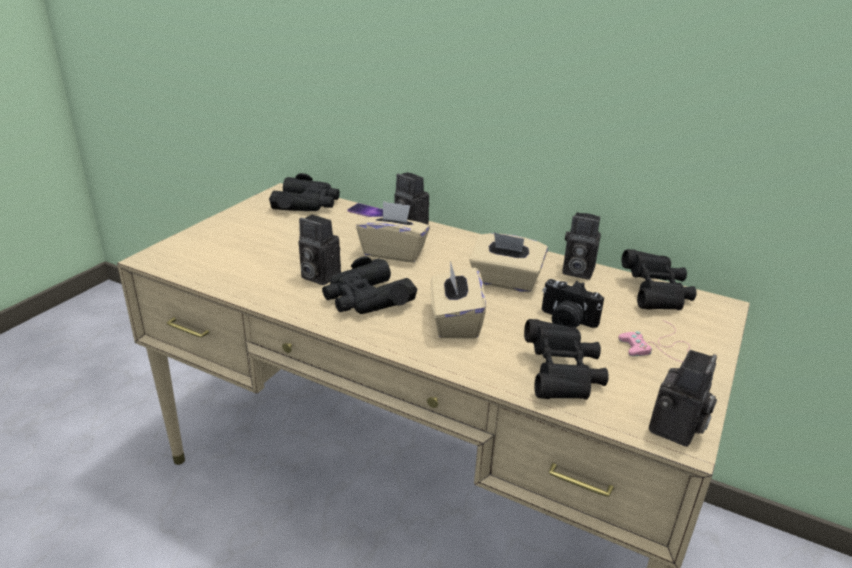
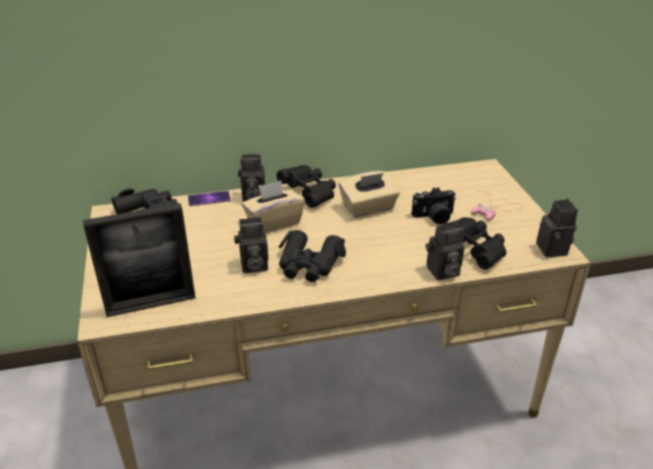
camera: 40 degrees left, 5 degrees up
beige tissue box [430,261,486,339] -> none
camera [562,212,601,280] -> camera moved to [426,222,464,280]
black binoculars [621,249,697,310] -> black binoculars moved to [277,165,336,208]
none -> picture frame [83,203,195,317]

